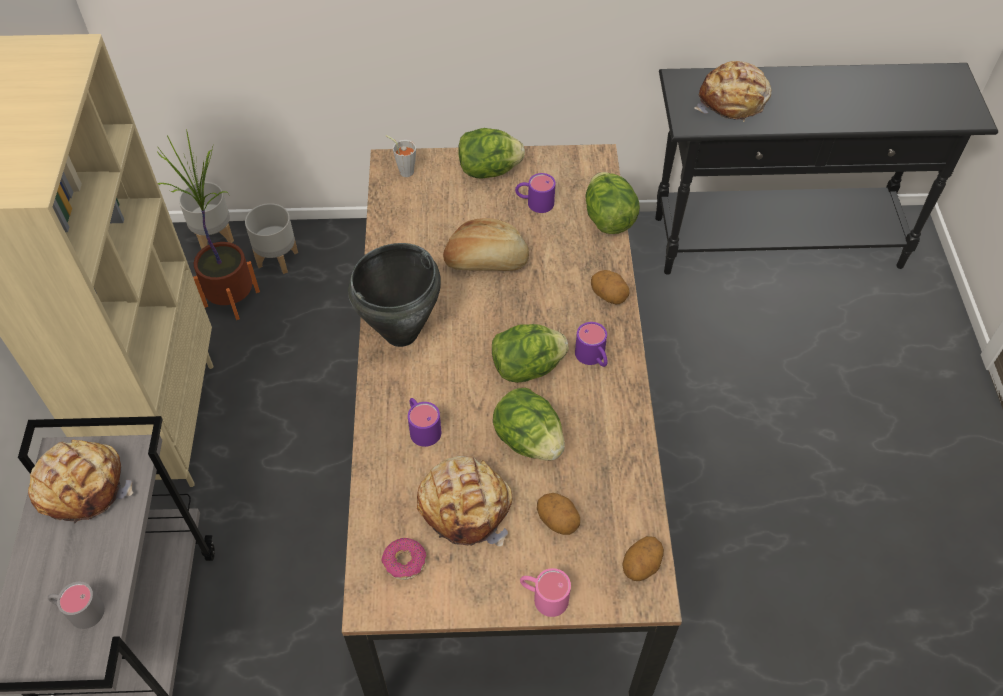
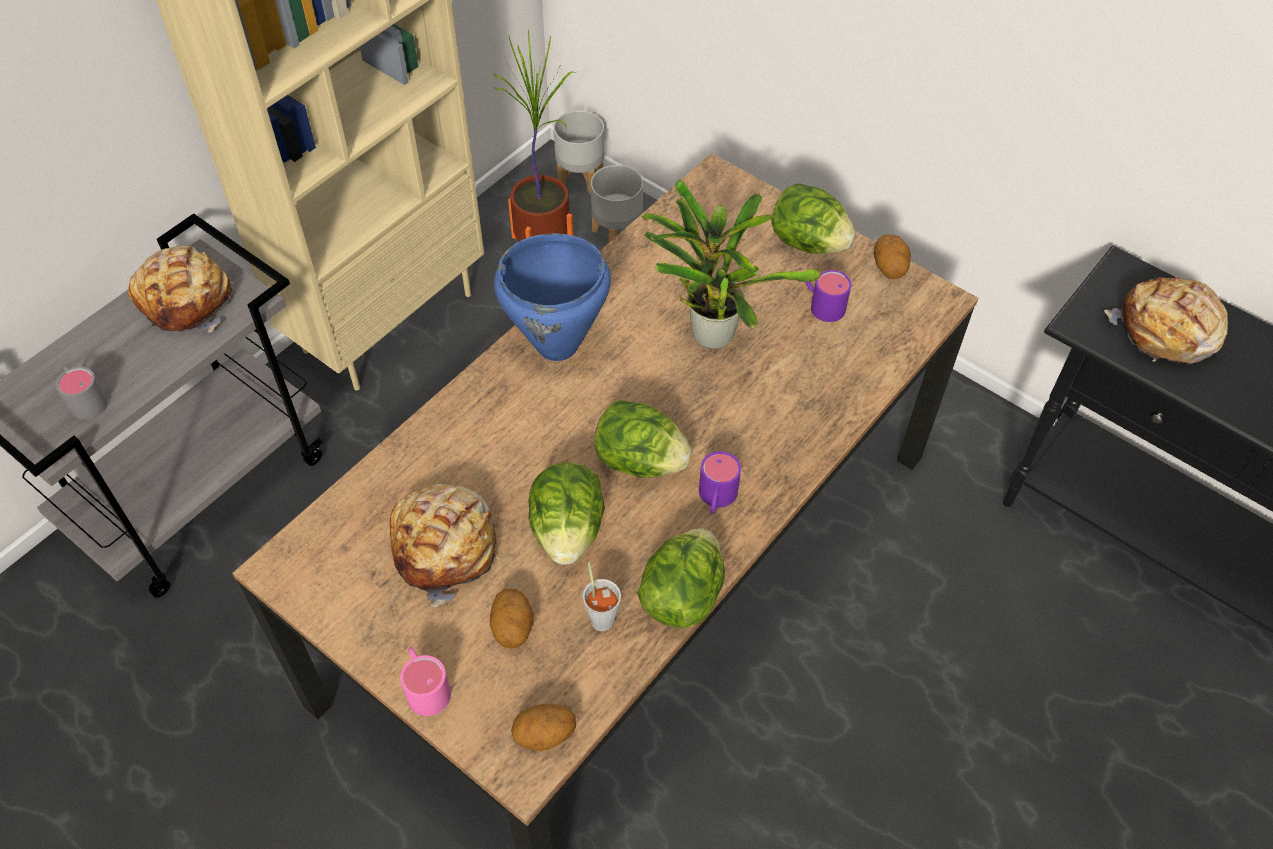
camera: 40 degrees right, 0 degrees up
black cooking pot [348,243,441,347] -> blue cooking pot [494,233,611,361]
donut [381,538,427,580] -> none
grey cup [386,135,416,177] -> grey cup moved to [582,562,621,631]
purple mug [408,398,441,447] -> none
bread [443,218,529,271] -> potted plant [642,180,821,349]
lettuce [585,172,640,234] -> lettuce moved to [637,528,725,629]
potato [591,270,629,304] -> potato moved to [874,235,911,279]

